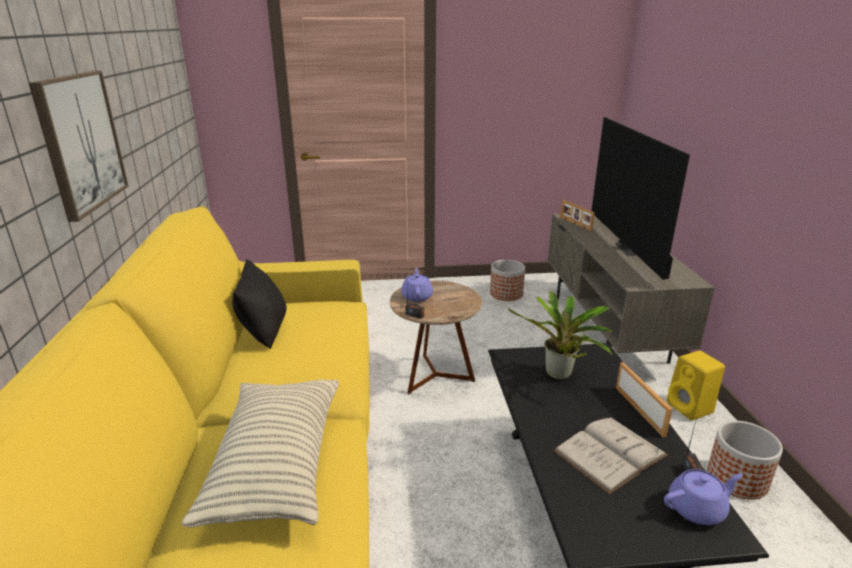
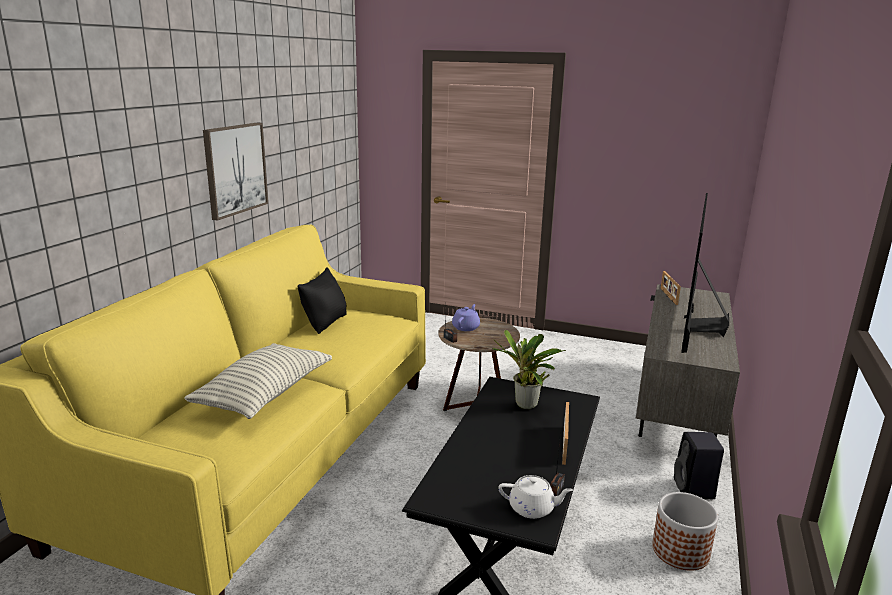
camera: 25 degrees right, 5 degrees down
planter [490,260,525,301] -> none
white book [553,417,668,495] -> none
purple teapot [664,469,743,525] -> white teapot [498,475,573,519]
yellow speaker [667,351,725,420] -> black speaker [674,432,724,499]

